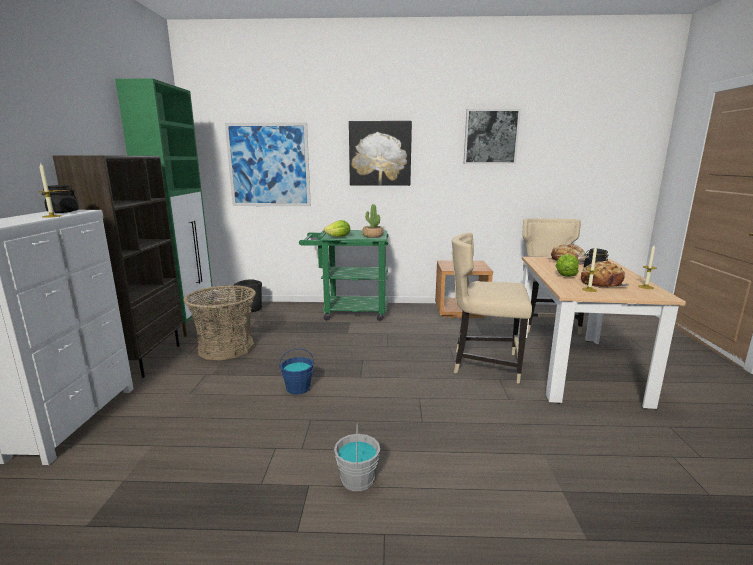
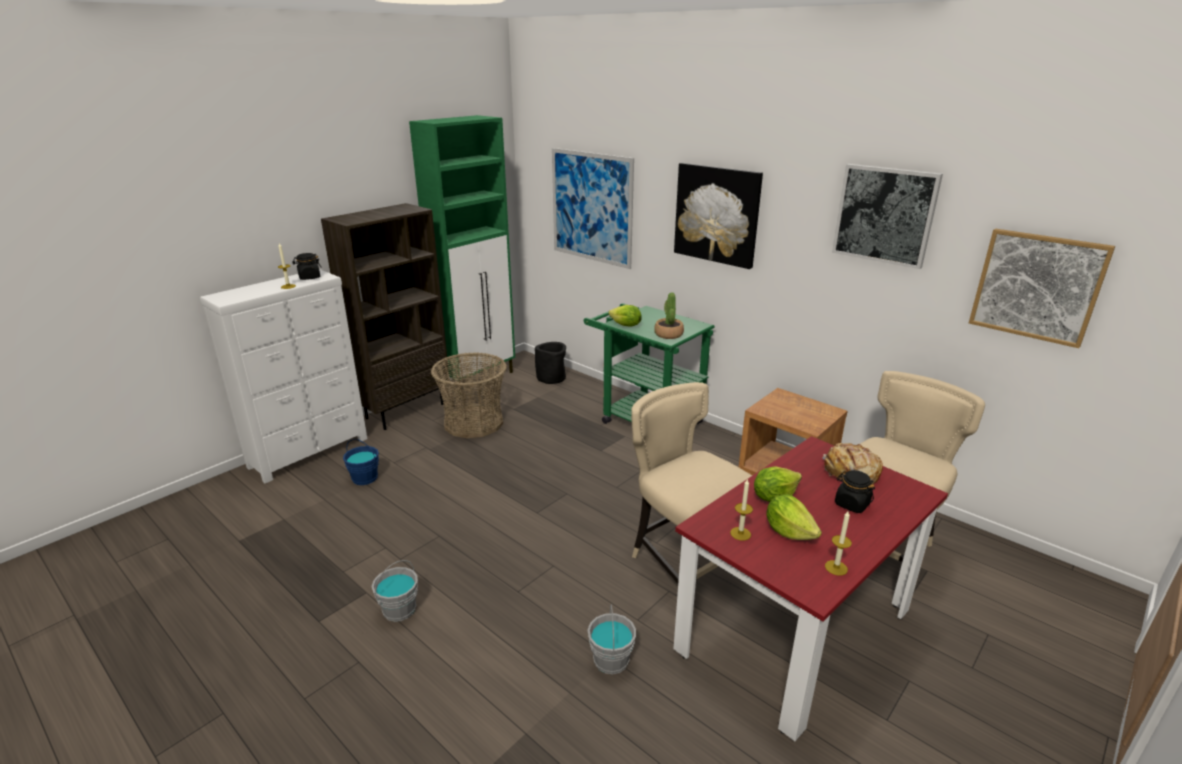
camera: 40 degrees right, 10 degrees up
blue bucket [279,349,314,395] -> blue bucket moved to [343,439,379,485]
beige dining table [517,256,686,410] -> red dining table [673,436,948,741]
bread [581,261,629,288] -> lettuce [766,494,822,540]
none -> grey bucket [587,604,636,674]
none -> picture [969,229,1115,348]

